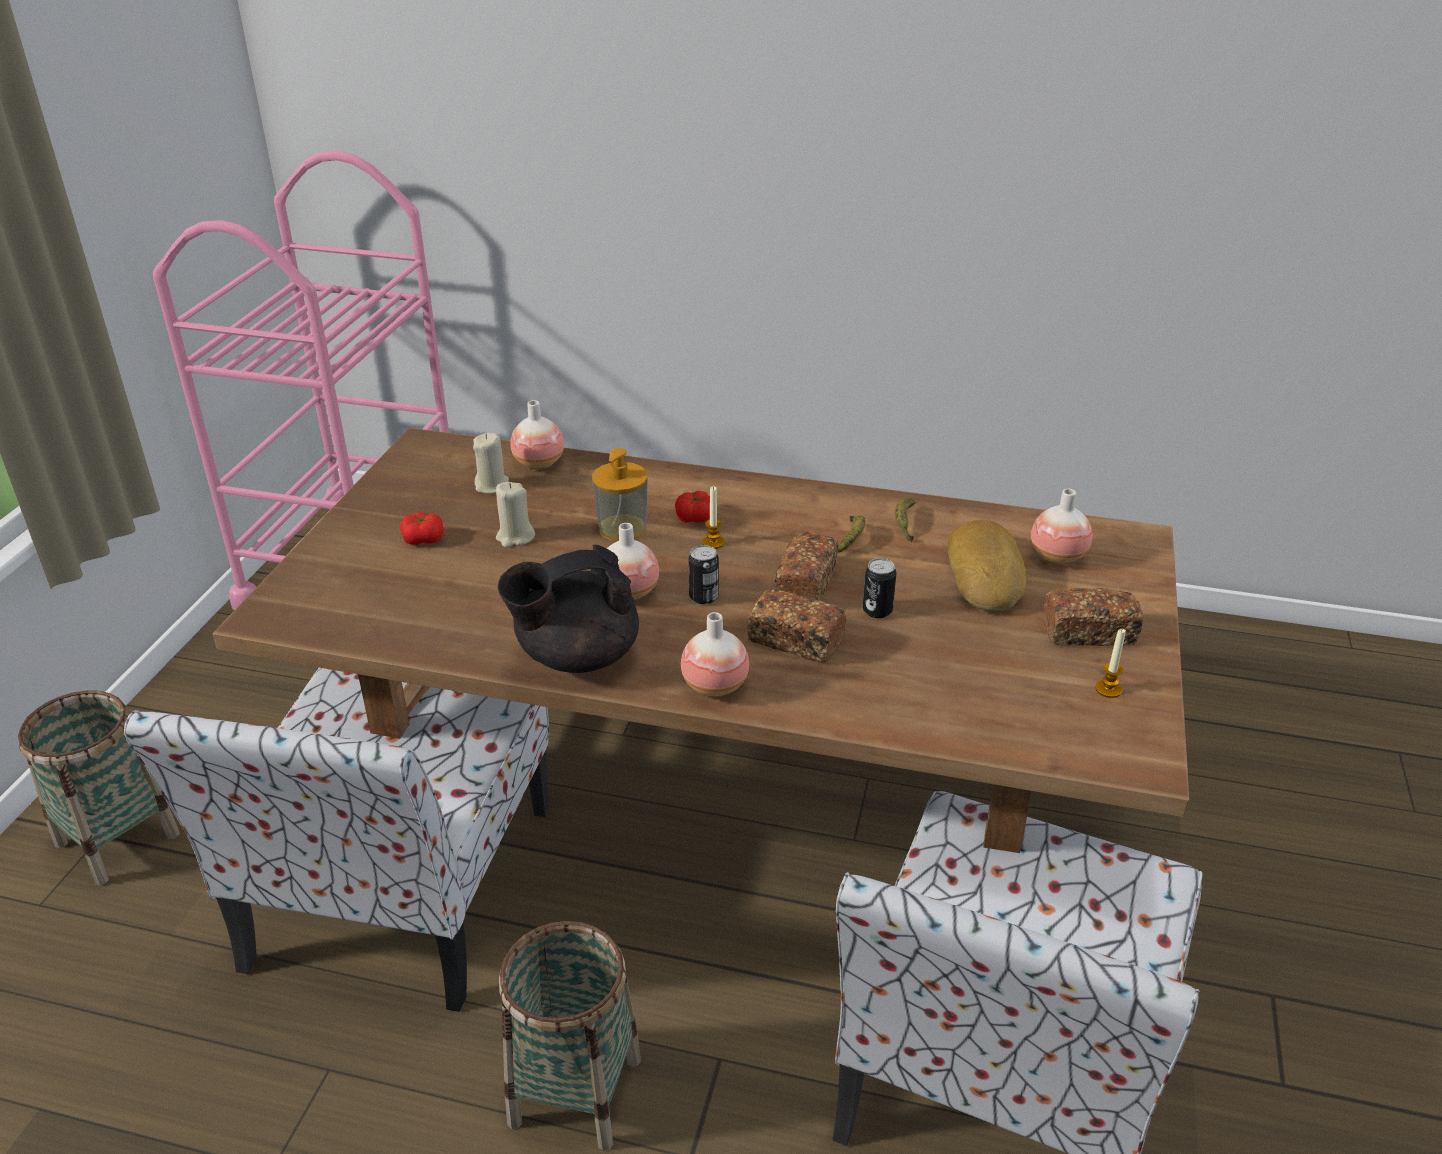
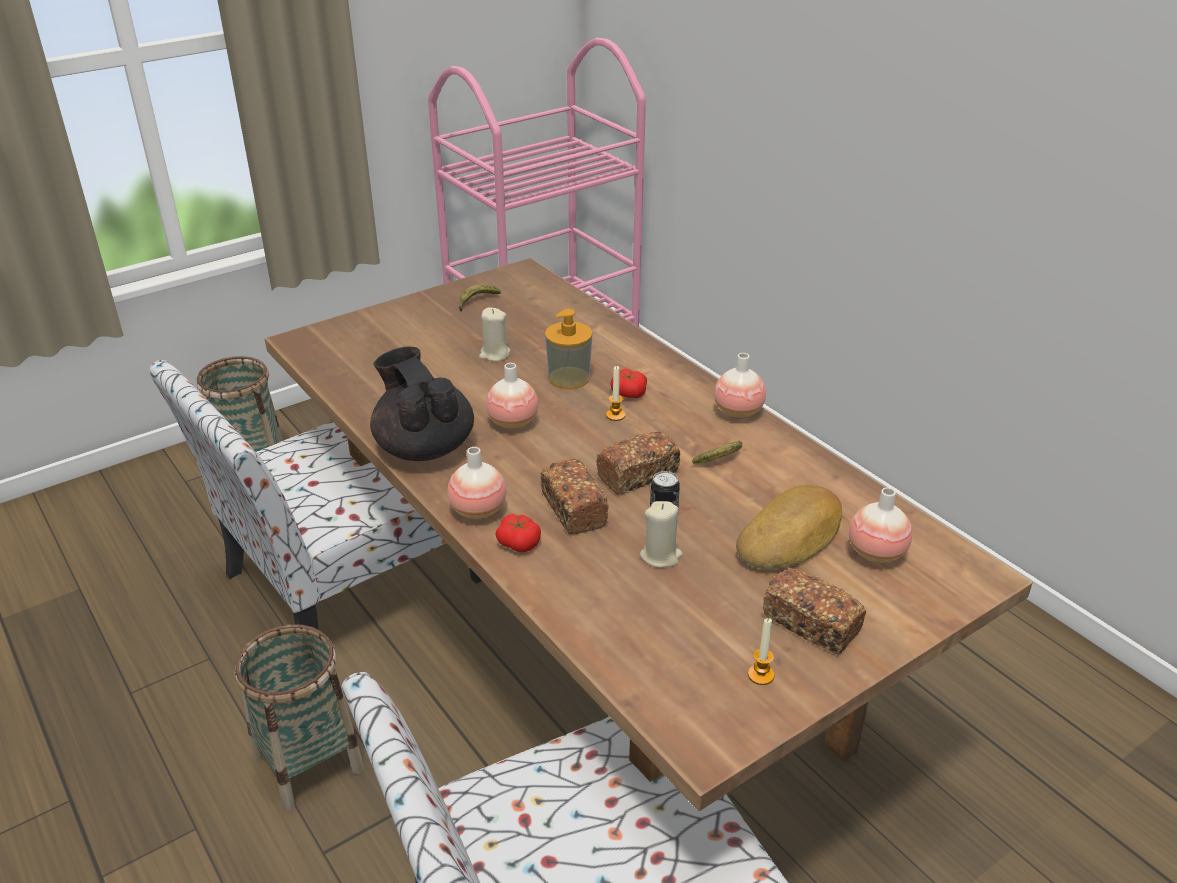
camera: 40 degrees right, 0 degrees up
tomato [400,512,443,545] -> tomato moved to [496,514,541,552]
beige candle [473,433,509,494] -> beige candle moved to [640,501,683,568]
black teapot [498,545,639,673] -> black teapot turned 45 degrees clockwise [370,347,474,461]
vase [510,400,564,470] -> vase moved to [714,353,766,419]
can [688,545,719,604] -> none
banana [895,498,916,542] -> banana moved to [459,284,501,312]

